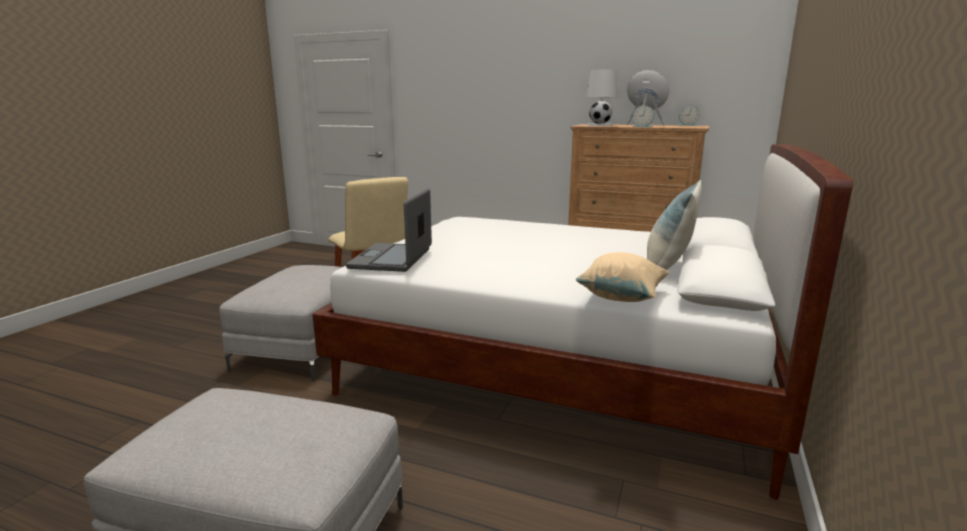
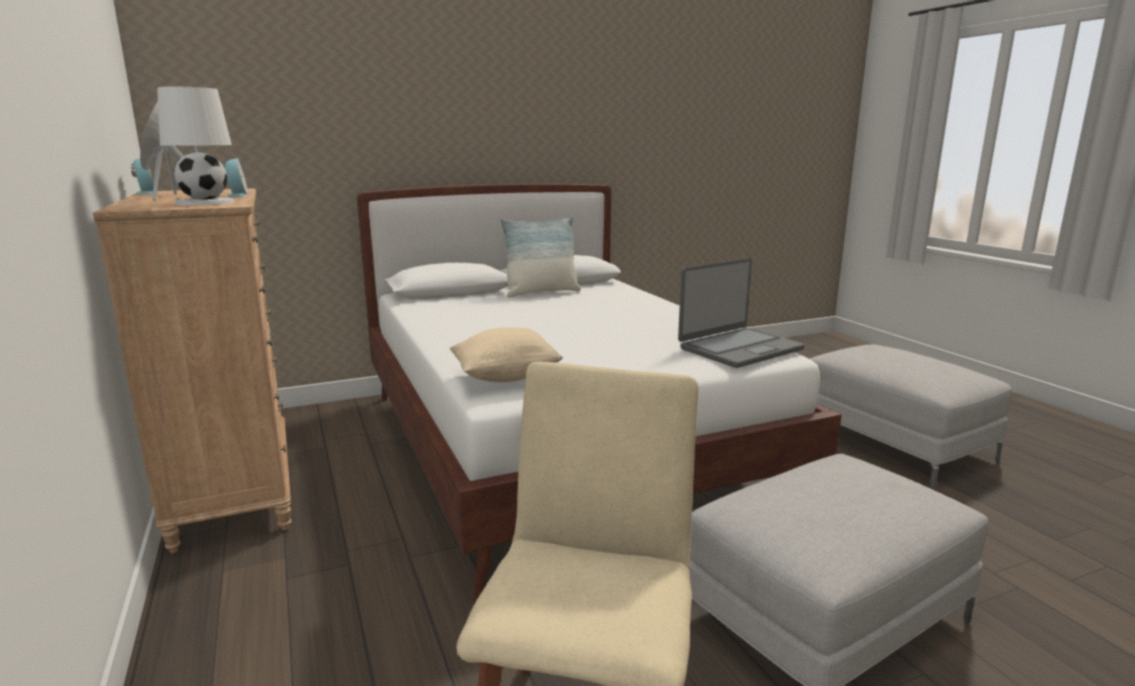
camera: 135 degrees left, 0 degrees up
beige pillow [576,252,670,302] -> beige pillow moved to [450,327,563,382]

